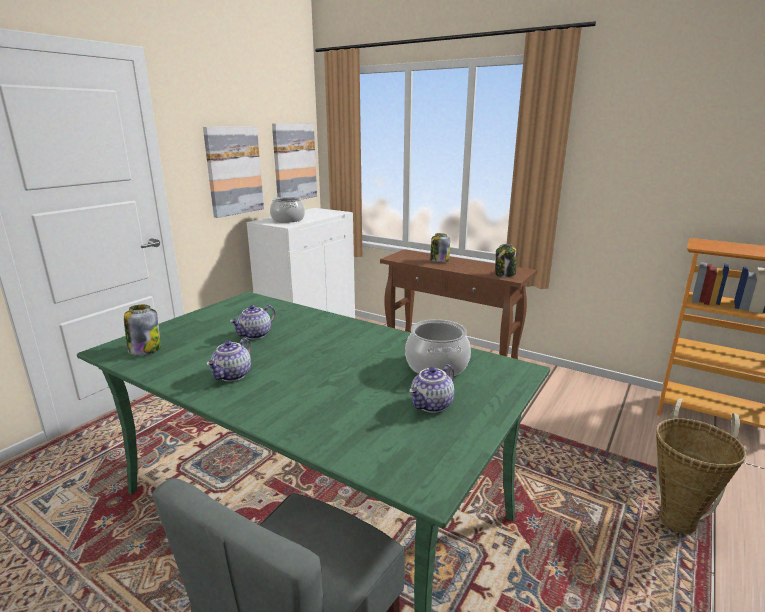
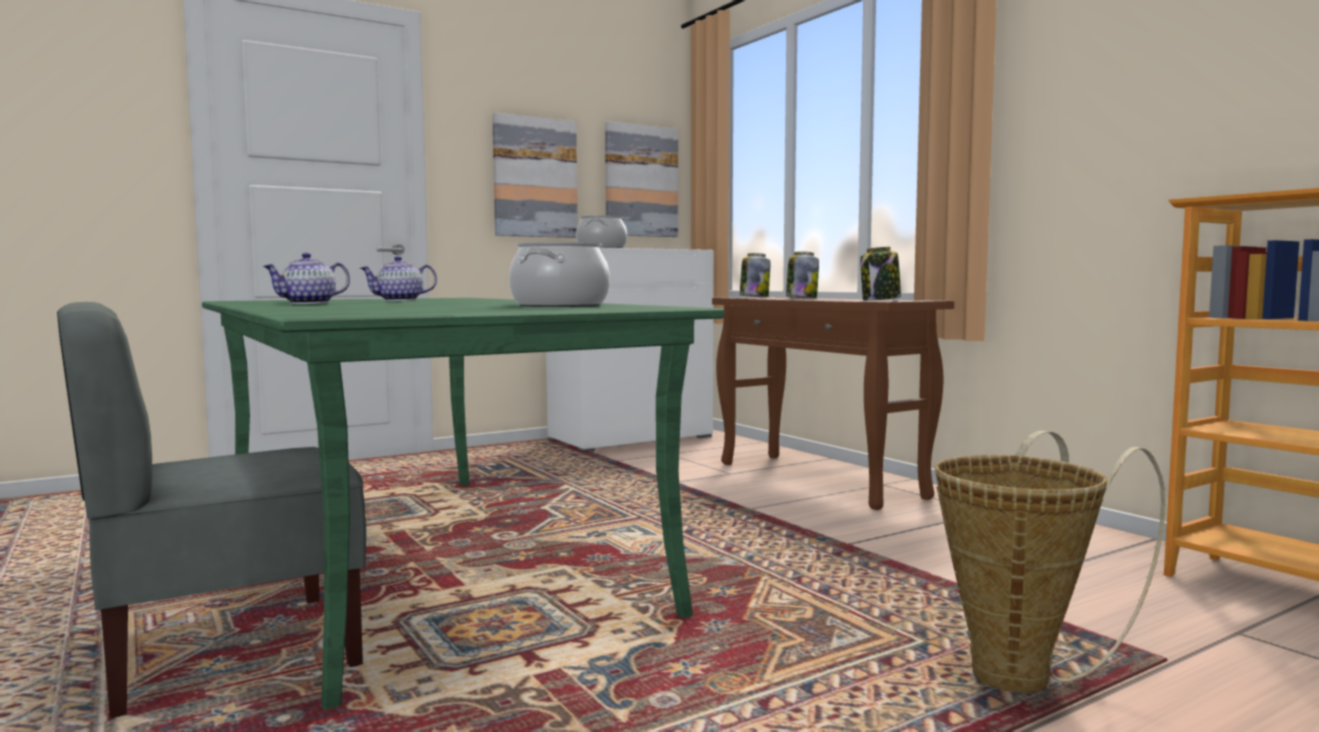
camera: 25 degrees right, 15 degrees down
jar [124,305,161,355] -> jar moved to [740,253,770,297]
teapot [409,364,454,413] -> none

